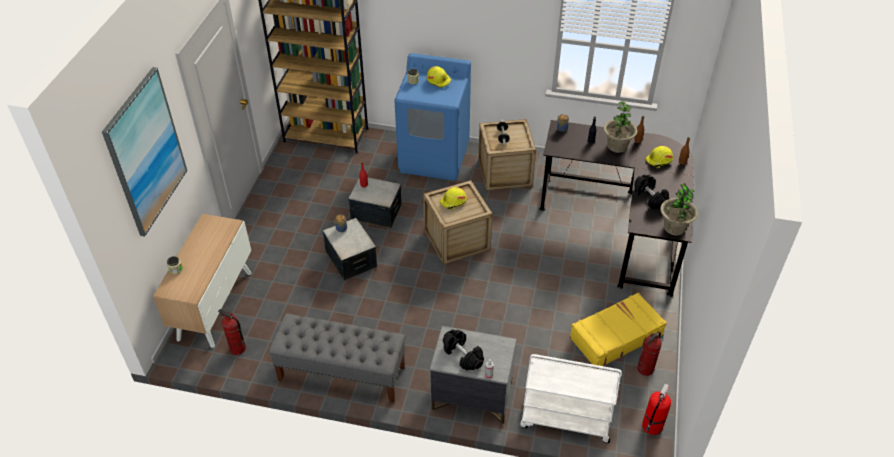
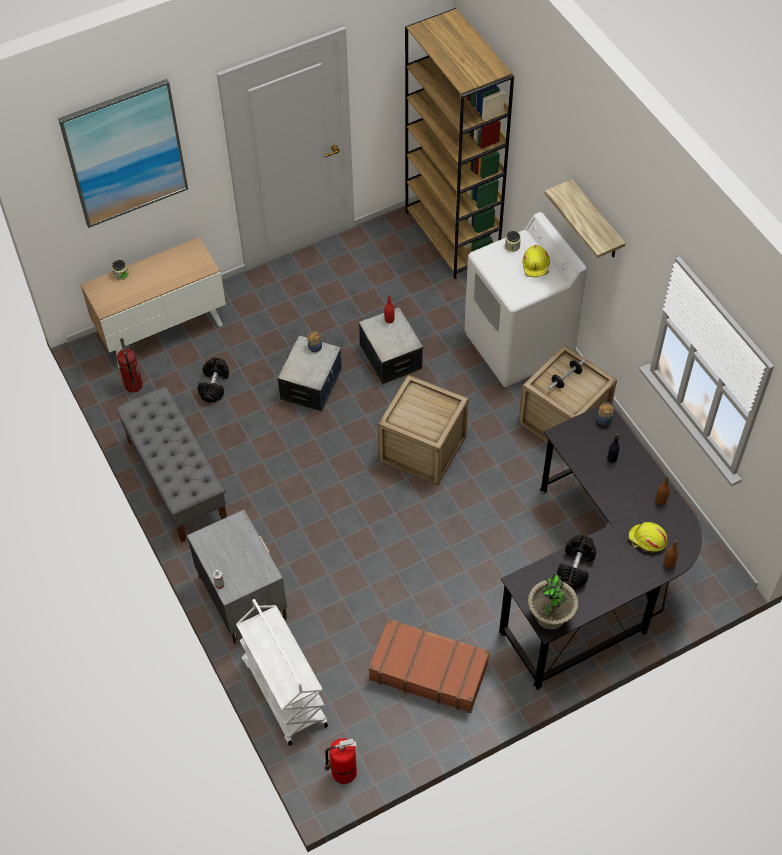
camera: 50 degrees right, 10 degrees up
blue washing machine [394,53,471,181] -> white washing machine [464,212,587,387]
yellow hard hat [440,187,467,210] -> none
black dumbbell [443,329,484,370] -> black dumbbell moved to [197,357,229,403]
yellow suitcase [570,292,667,369] -> brown suitcase [369,619,490,713]
potted plant [603,101,638,153] -> none
fire extinguisher [637,332,662,376] -> none
none -> shelf [544,179,625,258]

